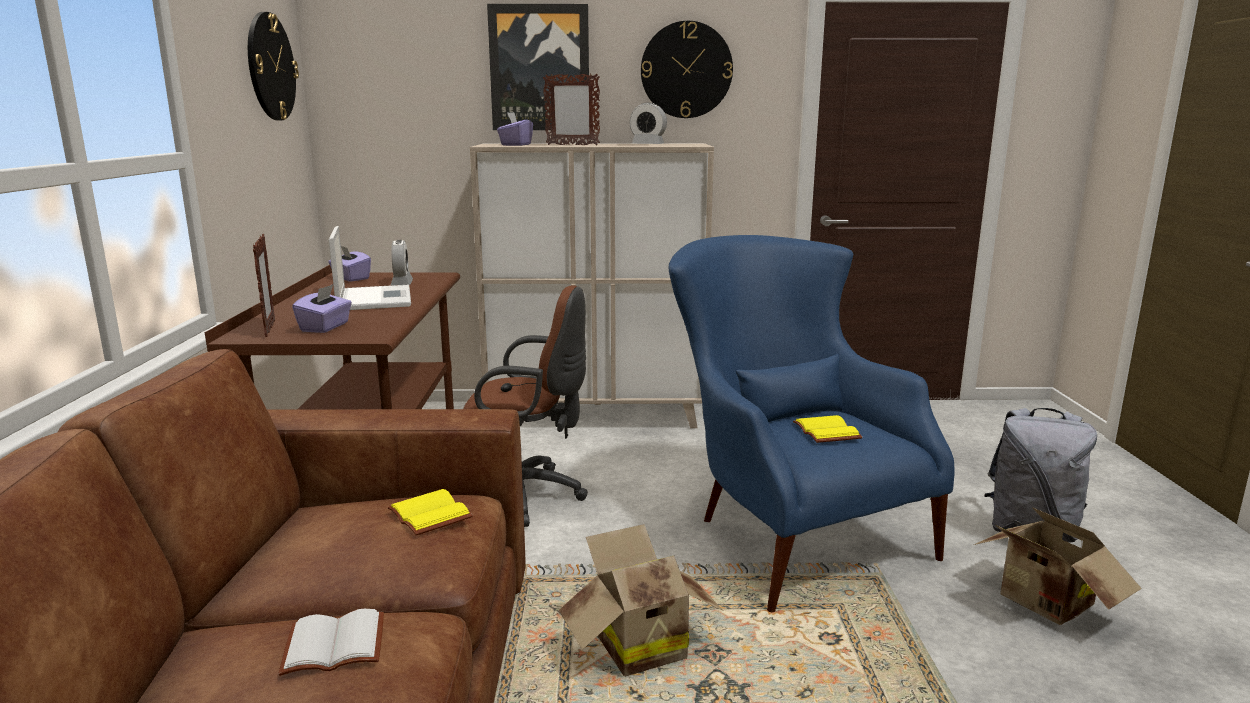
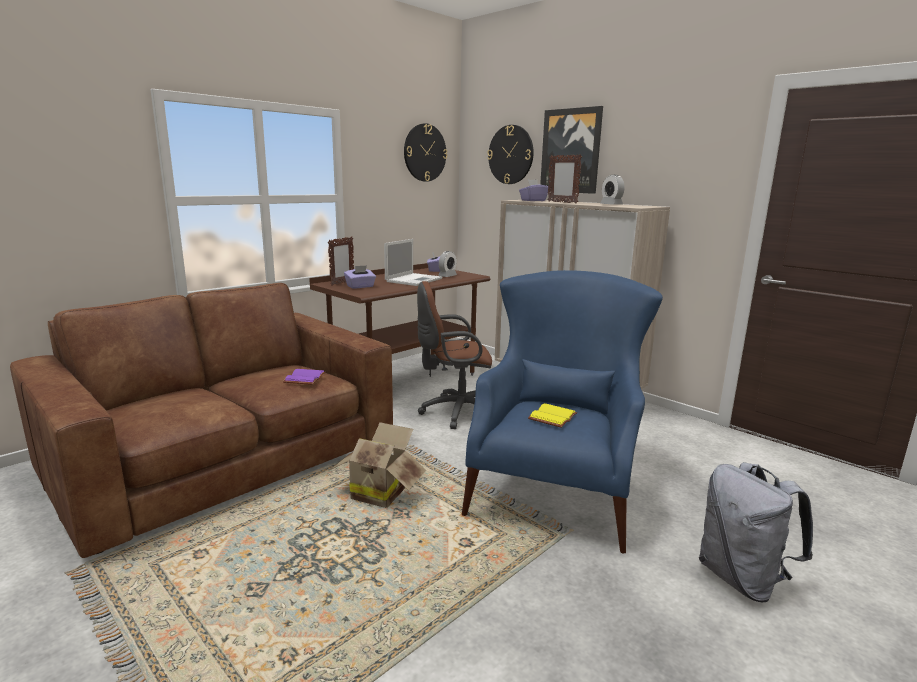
camera: 45 degrees right, 0 degrees up
white book [278,609,384,676] -> none
yellow book [387,489,473,535] -> purple book [283,369,326,385]
brown office chair [463,285,588,527] -> brown office chair turned 120 degrees clockwise [417,281,492,429]
wall clock [641,21,733,118] -> wall clock moved to [487,125,534,184]
cardboard box [974,507,1142,625] -> none

